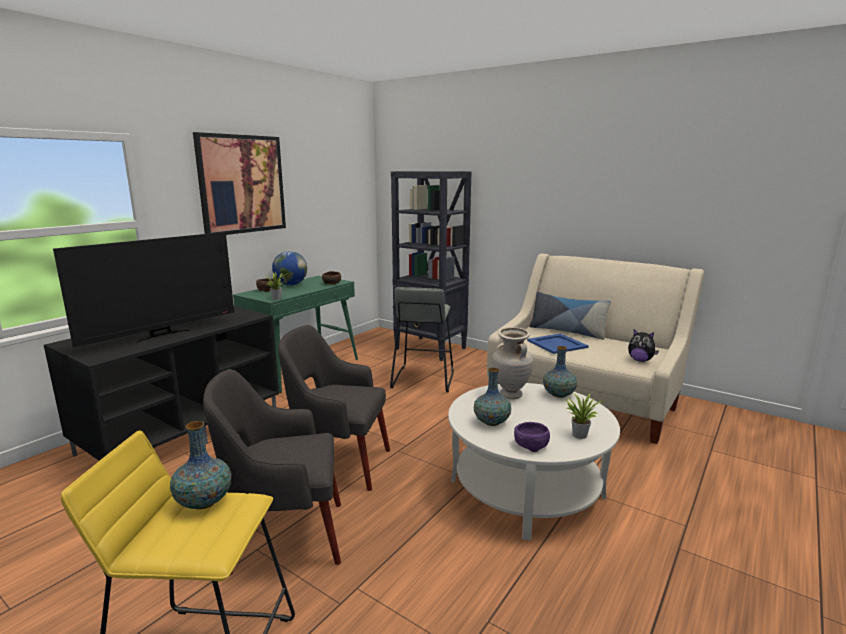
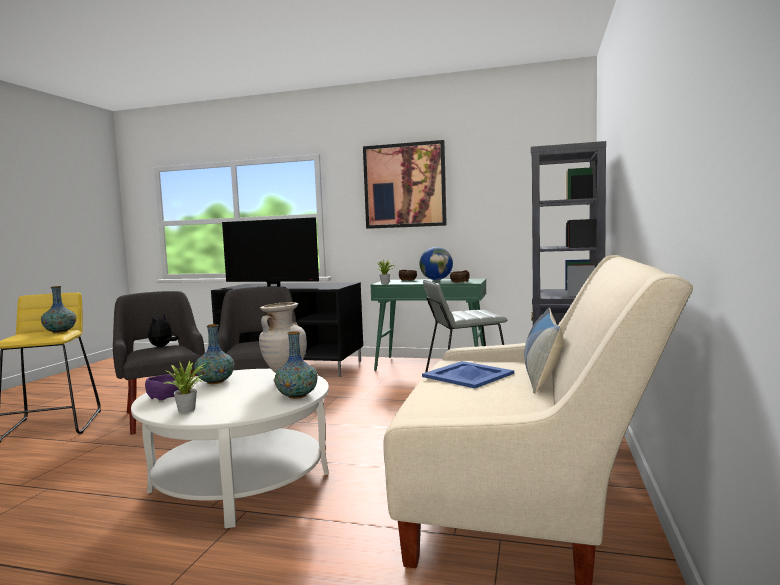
camera: 70 degrees right, 10 degrees down
plush toy [628,329,659,362] -> plush toy moved to [148,315,179,347]

